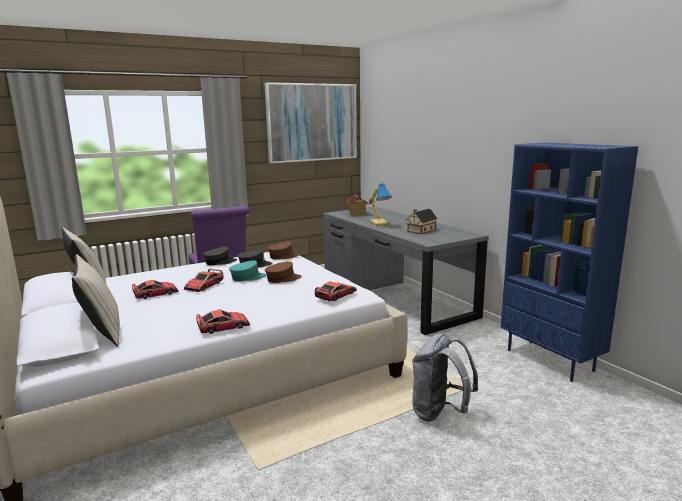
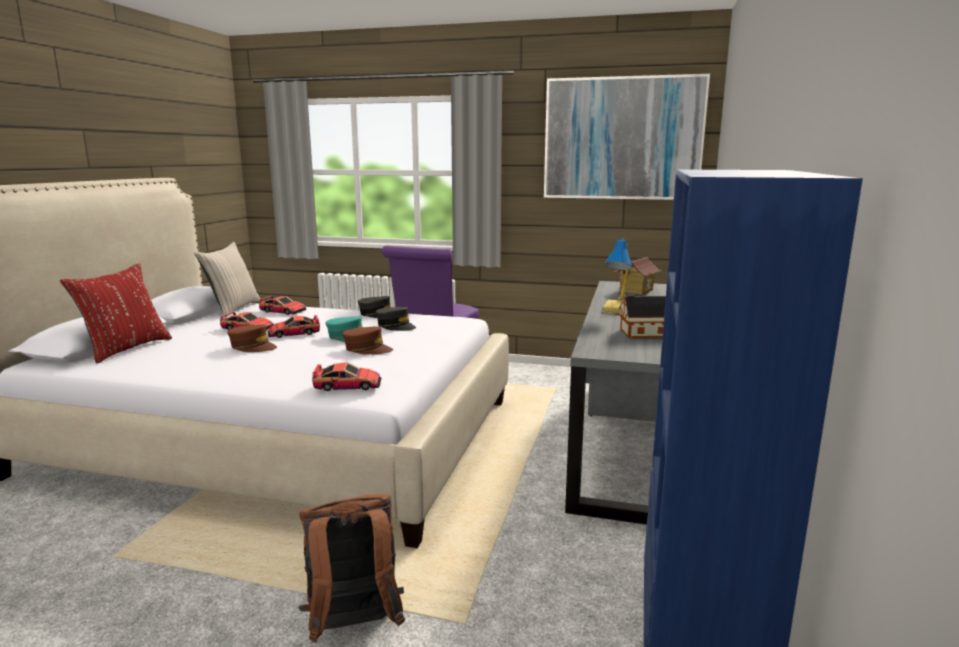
camera: 45 degrees right, 0 degrees up
beige pillow [72,254,120,347] -> red pillow [60,263,172,363]
toy car [196,309,250,334] -> toy car moved to [259,296,307,315]
brown cap [268,242,300,259] -> brown cap moved to [227,325,277,352]
grey backpack [412,333,478,422] -> brown backpack [298,494,405,643]

